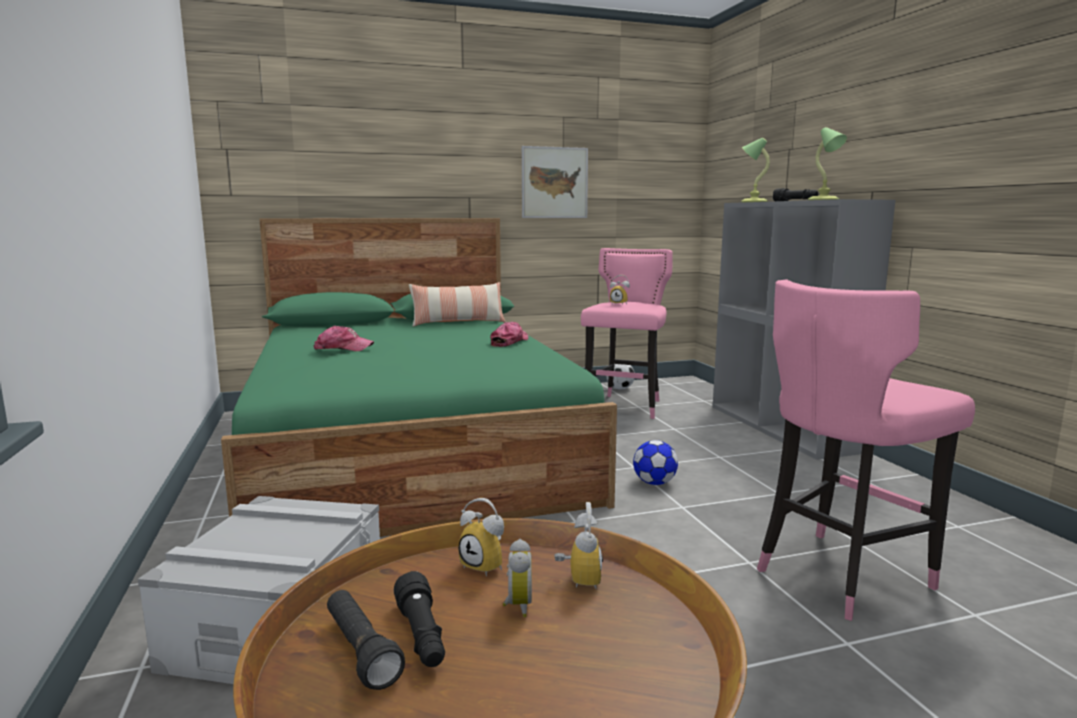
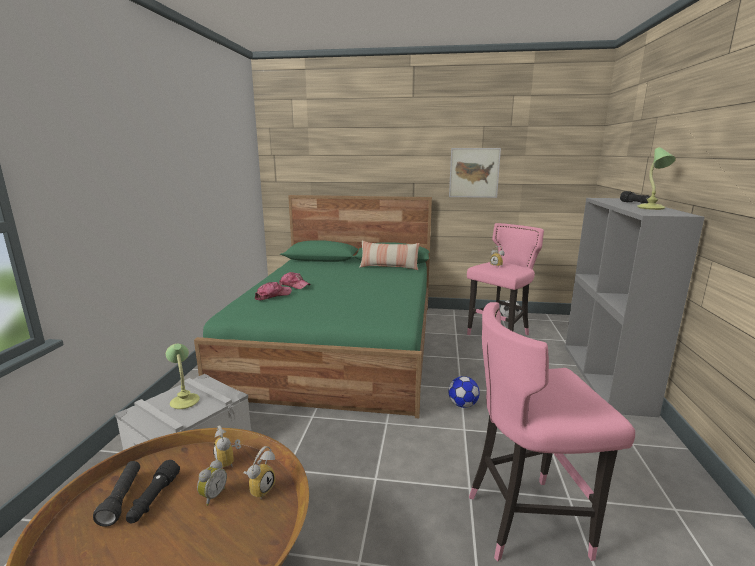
camera: 25 degrees right, 5 degrees up
cap [490,322,528,347] -> cap moved to [255,282,292,301]
table lamp [741,138,770,202] -> table lamp moved to [166,344,200,409]

